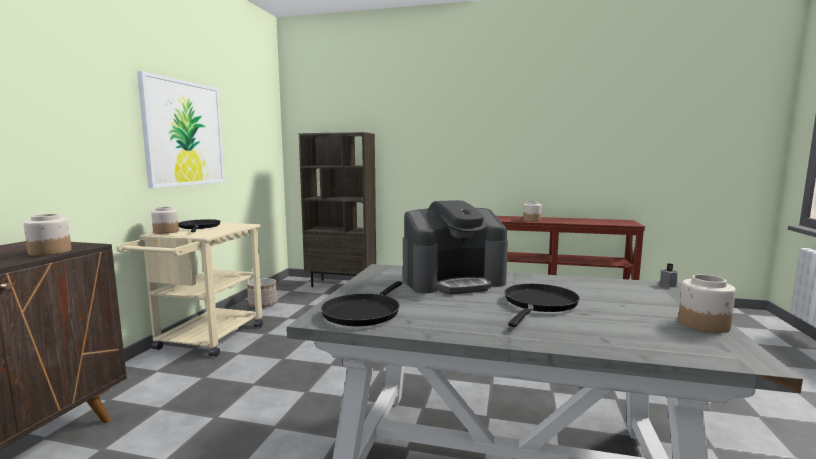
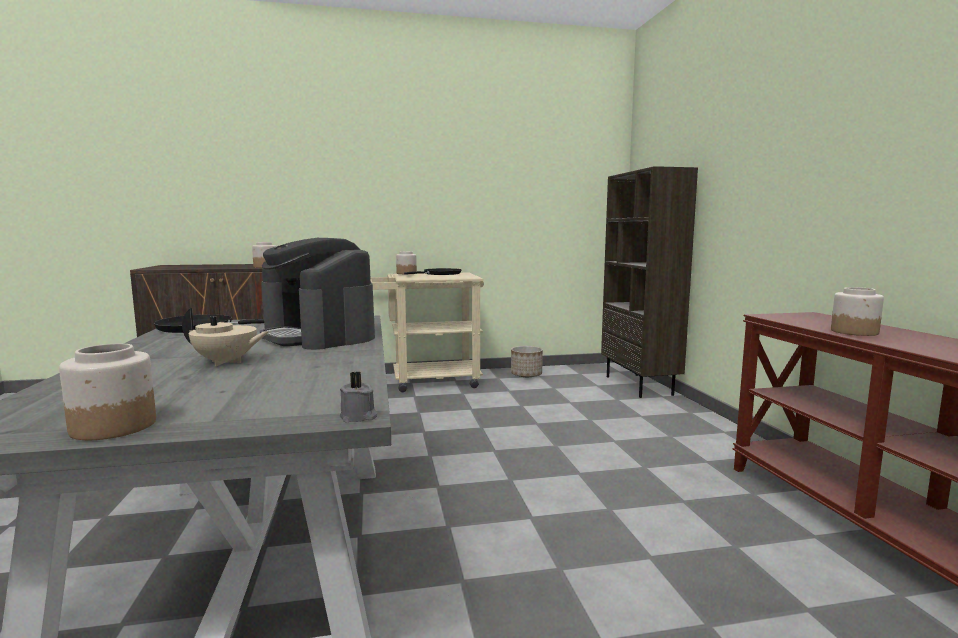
camera: 65 degrees right, 0 degrees up
picture [137,71,225,188] -> none
black frying pan [504,284,580,327] -> beige teapot [182,308,269,366]

